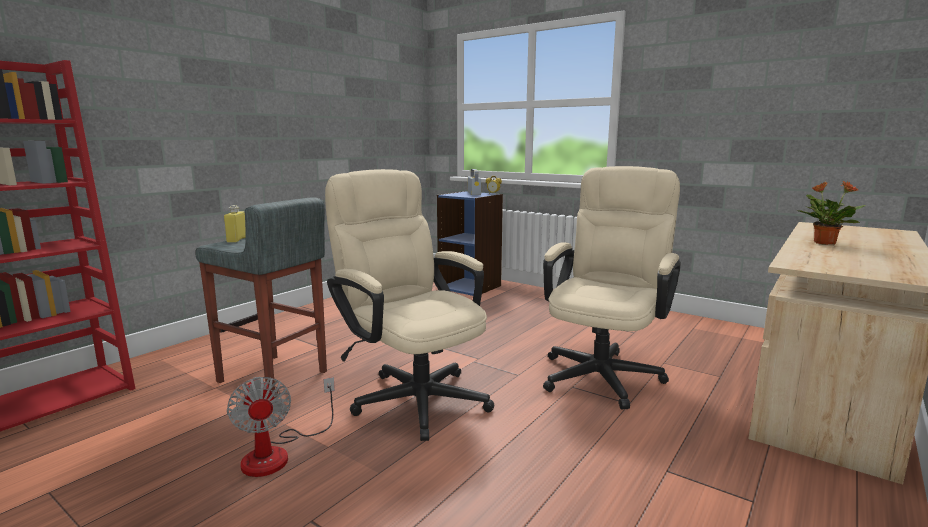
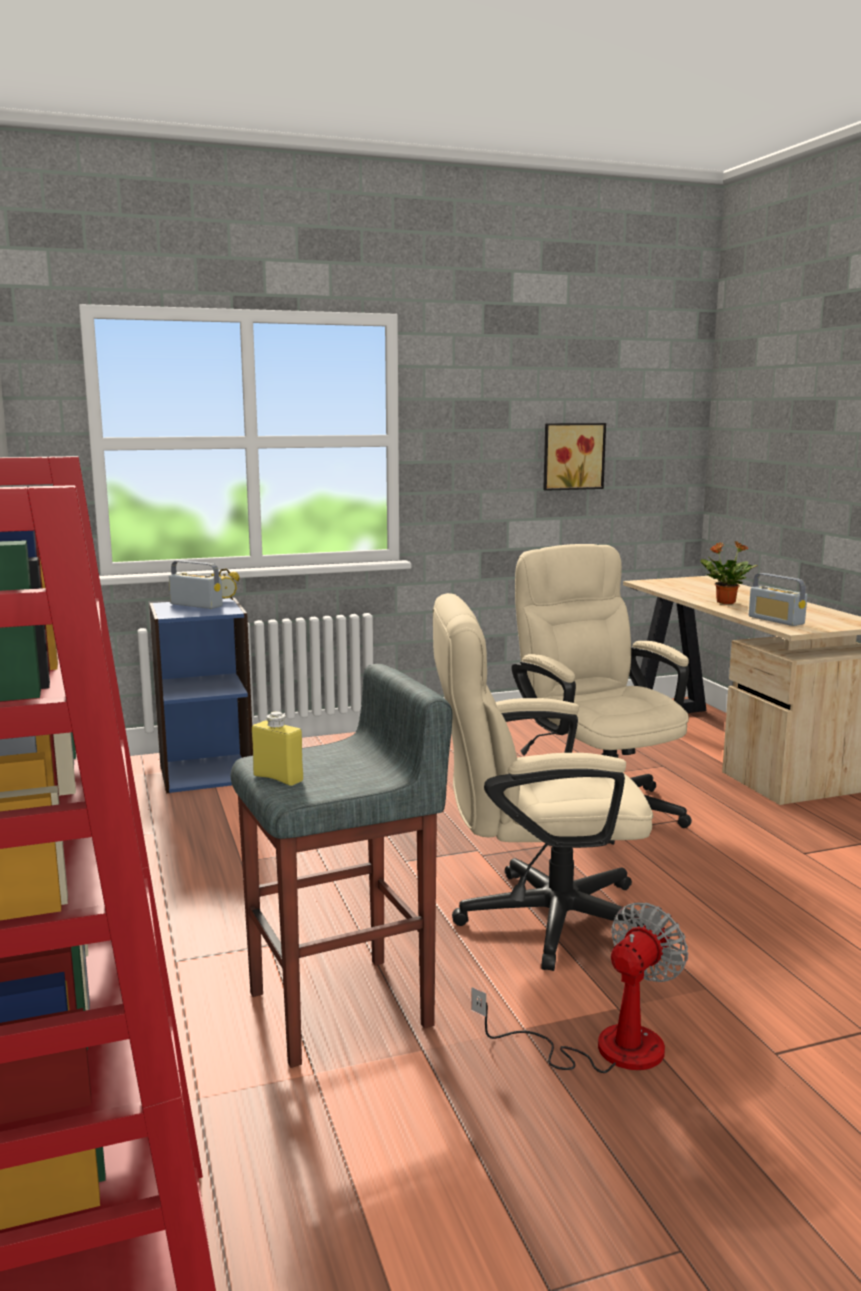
camera: 55 degrees left, 0 degrees up
fan [227,377,335,477] -> fan turned 60 degrees counterclockwise [471,902,688,1073]
none -> picture [543,423,606,491]
none -> radio [749,573,807,626]

